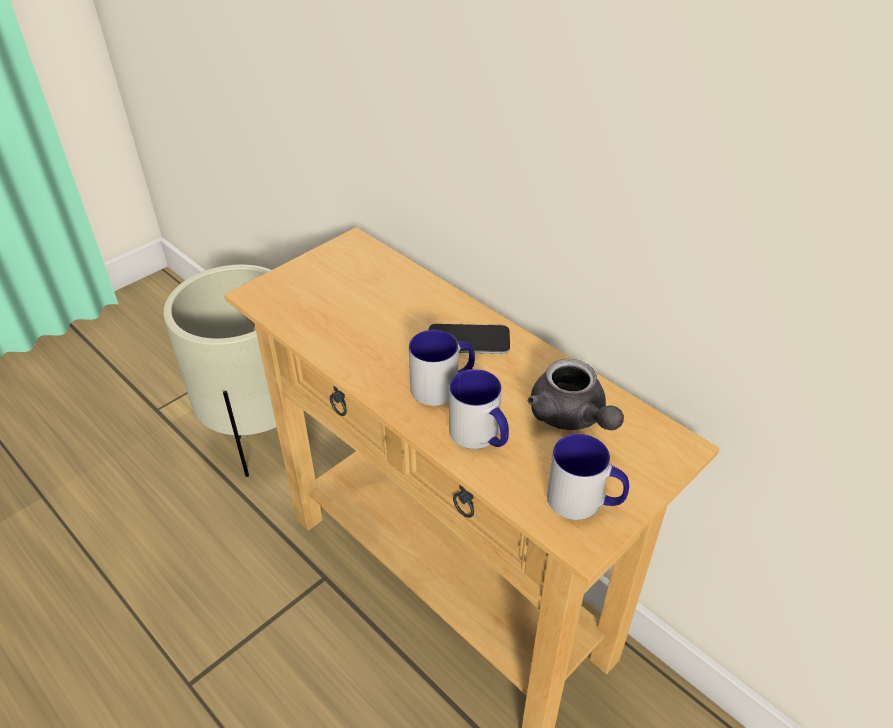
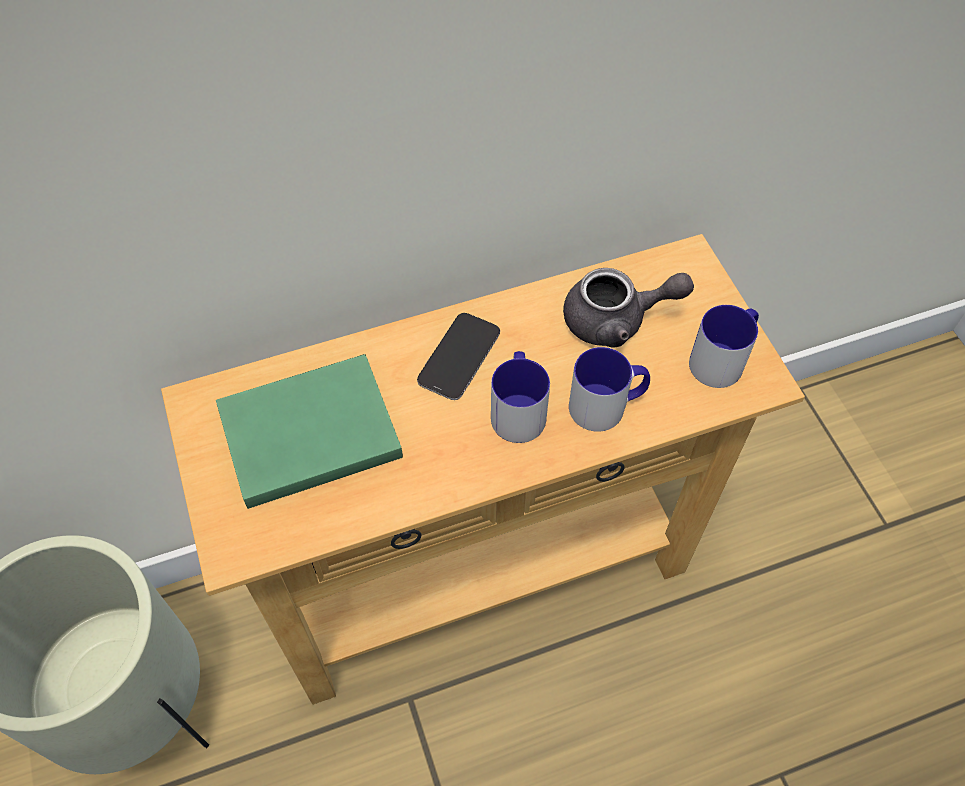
camera: 65 degrees left, 15 degrees up
none -> green book [216,354,403,509]

